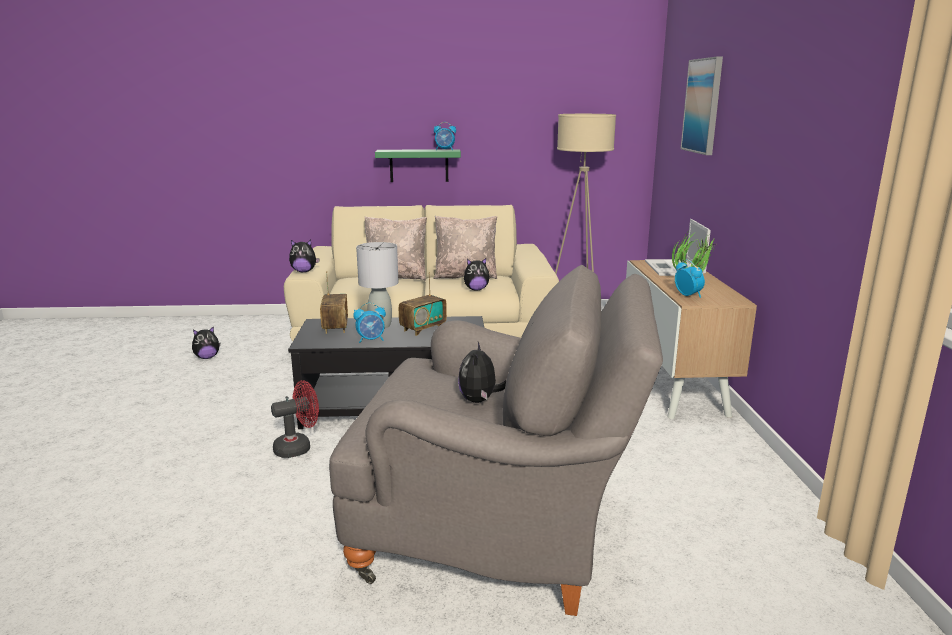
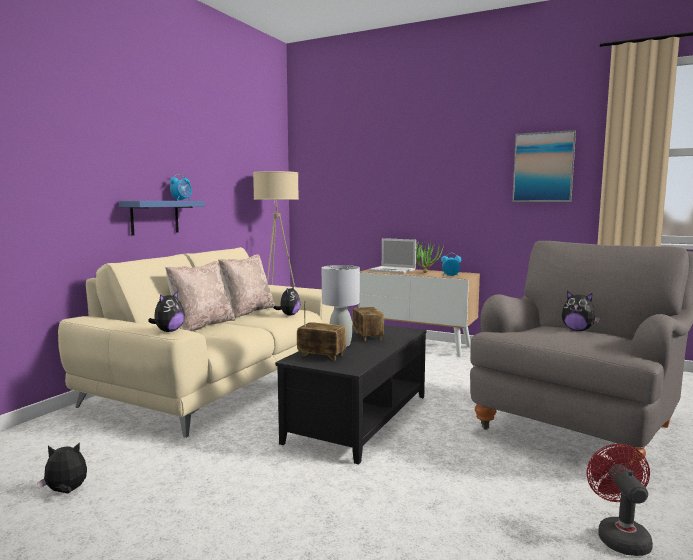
camera: 60 degrees left, 10 degrees down
plush toy [192,326,220,359] -> plush toy turned 105 degrees counterclockwise [37,442,87,494]
red fan [271,380,319,458] -> red fan moved to [587,444,653,556]
alarm clock [353,303,386,343] -> none
green shelf [375,149,461,182] -> blue shelf [119,201,205,236]
picture [681,56,723,155] -> picture moved to [512,130,576,202]

